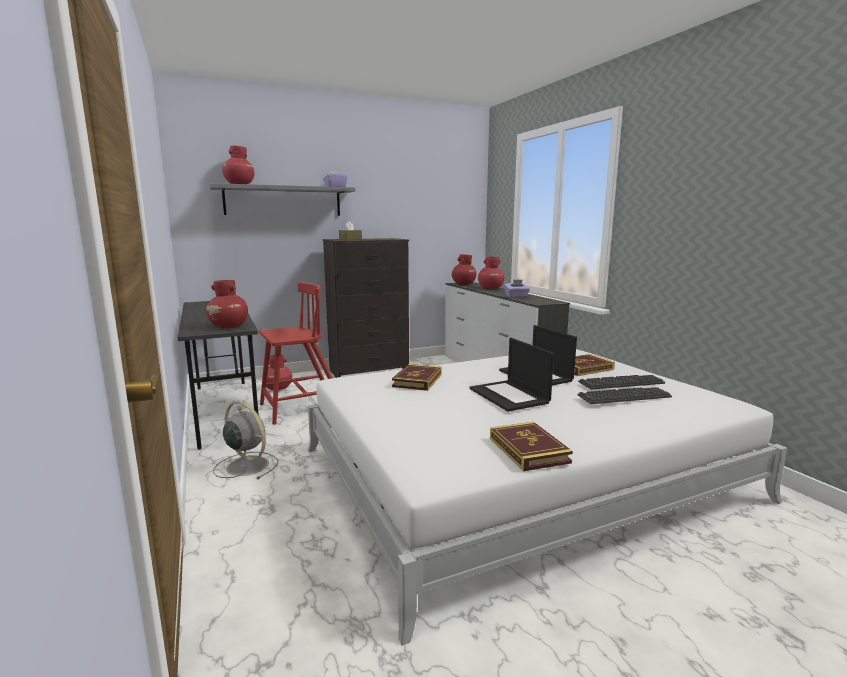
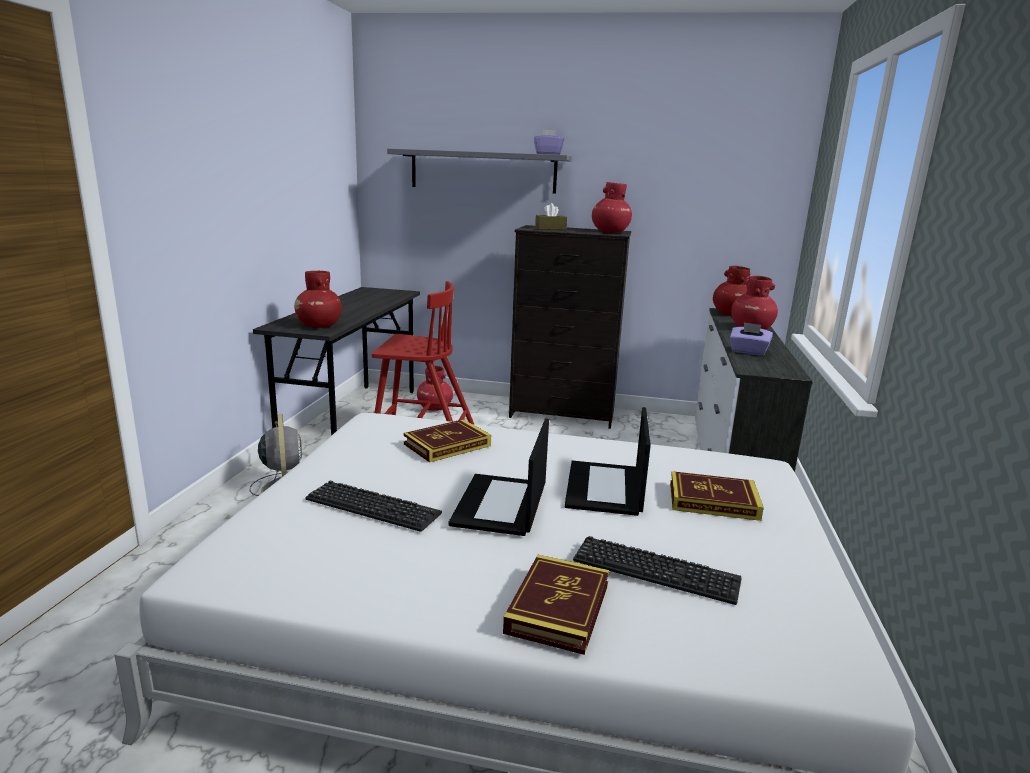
camera: 35 degrees right, 5 degrees up
red vase [222,146,254,184] -> red vase moved to [592,182,632,233]
book [490,422,573,471] -> book moved to [503,555,609,655]
keyboard [578,375,665,390] -> keyboard moved to [305,481,442,532]

